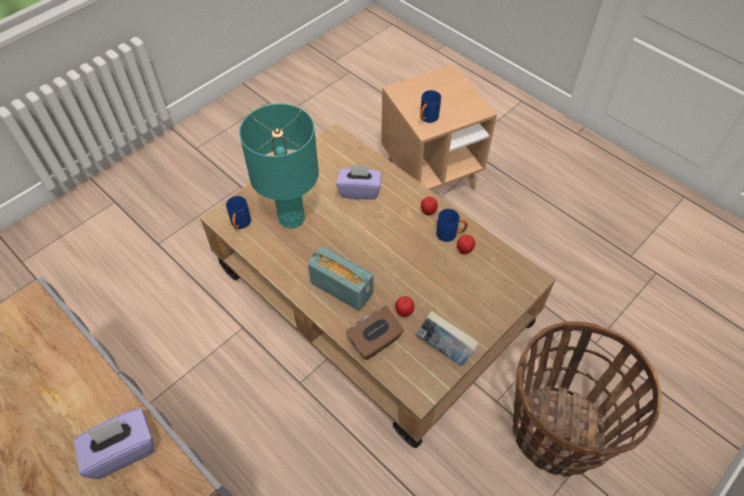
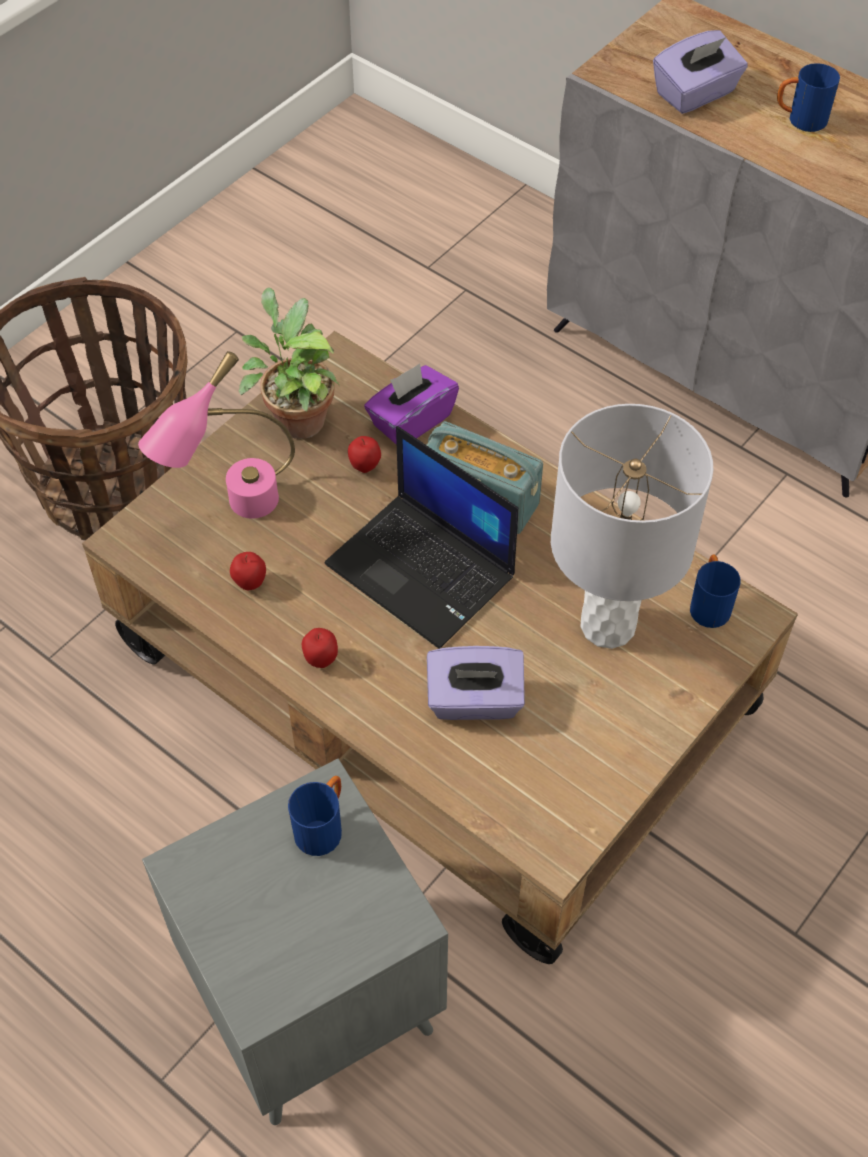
camera: 175 degrees right, 0 degrees up
turquoise table lamp [239,104,319,229] -> grey table lamp [551,404,713,649]
brown tissue box [346,306,404,360] -> purple tissue box [364,363,459,445]
brown side table [381,64,497,190] -> grey side table [142,759,448,1125]
book [416,311,479,366] -> potted plant [239,287,340,439]
blue mug [436,209,468,242] -> blue mug moved to [777,63,840,132]
none -> pink table lamp [138,351,295,519]
none -> laptop [324,426,518,649]

